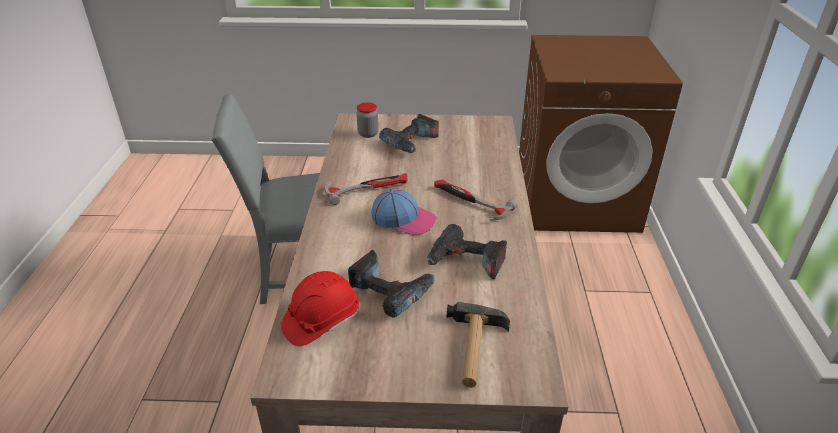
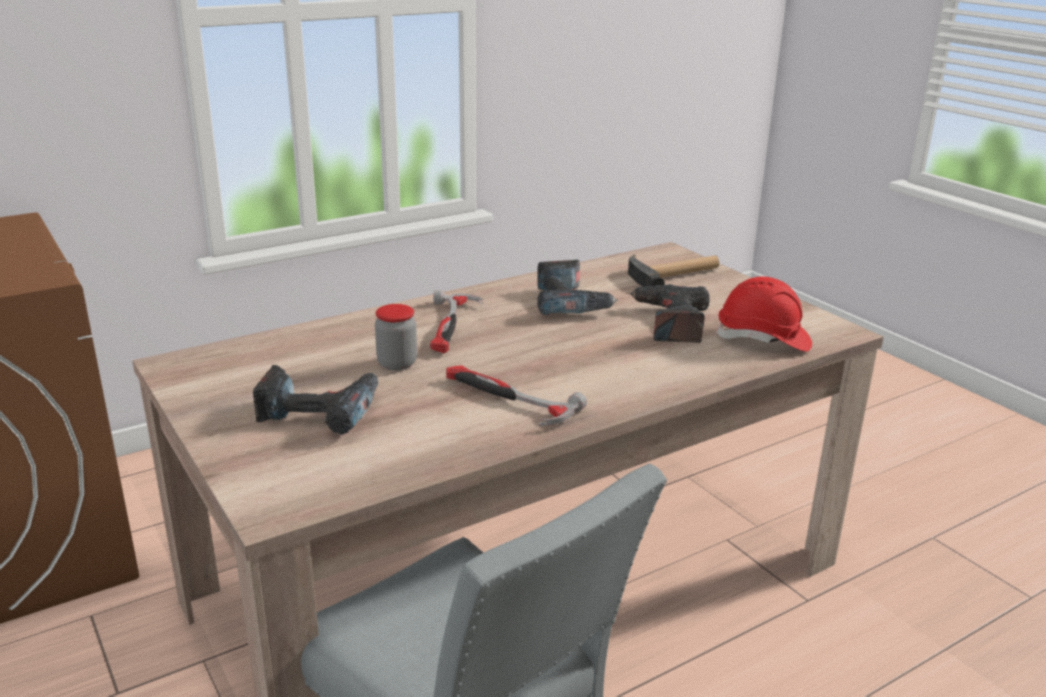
camera: 125 degrees left, 10 degrees down
jar [356,102,379,138] -> jar moved to [375,304,417,370]
cap [371,189,437,235] -> none

